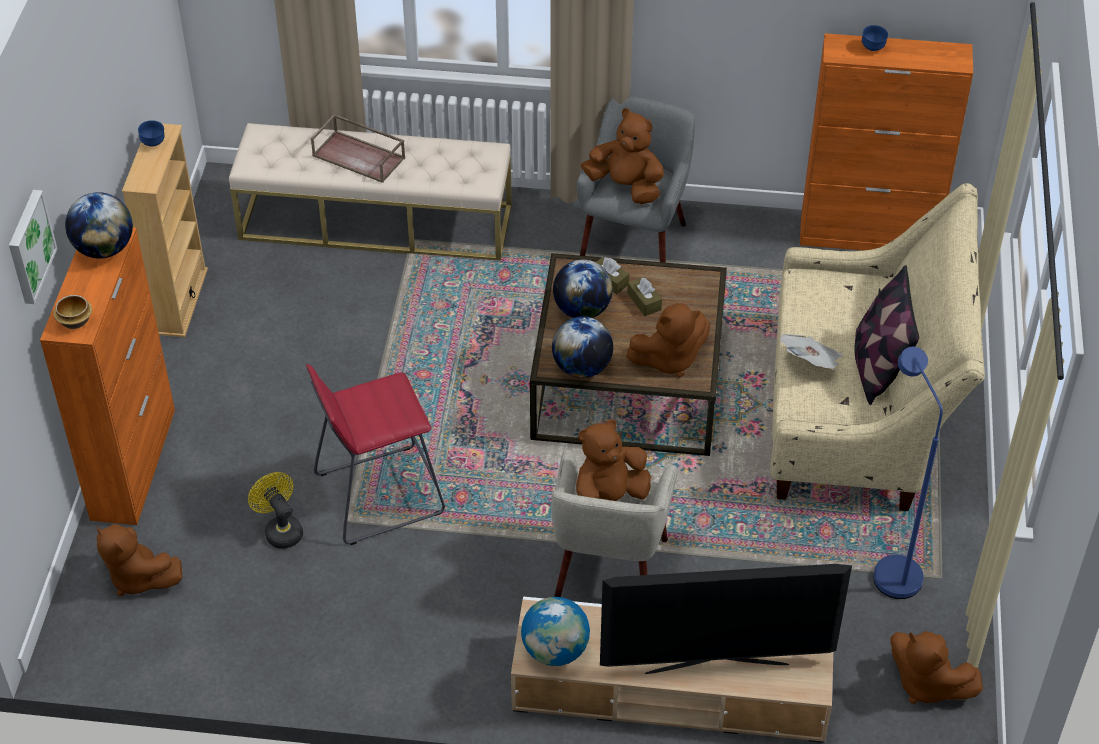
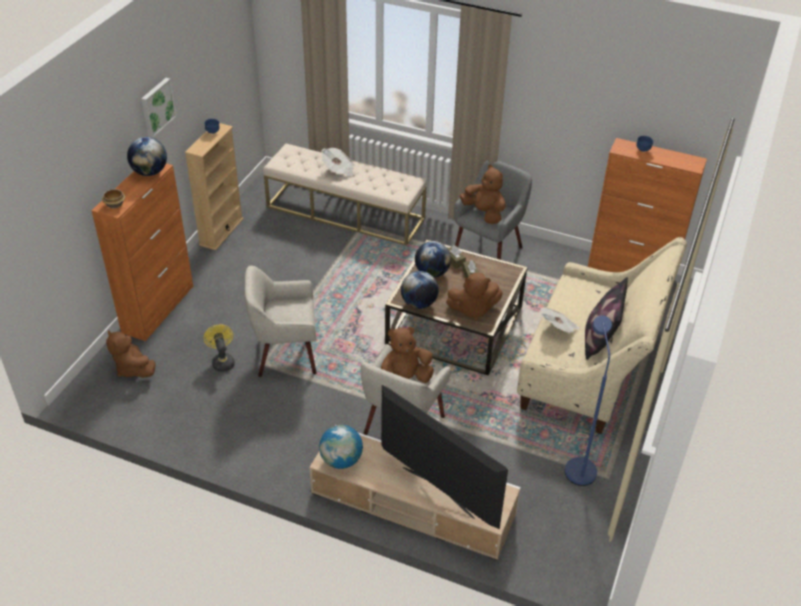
camera: 15 degrees right, 5 degrees down
picture [9,190,58,304] -> picture moved to [141,78,177,138]
red stool [306,364,445,545] -> beige armchair [245,266,317,377]
brown tray [311,114,406,183] -> newspaper [322,148,354,177]
television [600,564,852,674] -> television turned 150 degrees counterclockwise [381,385,508,529]
brown plush toy [890,631,983,704] -> none

